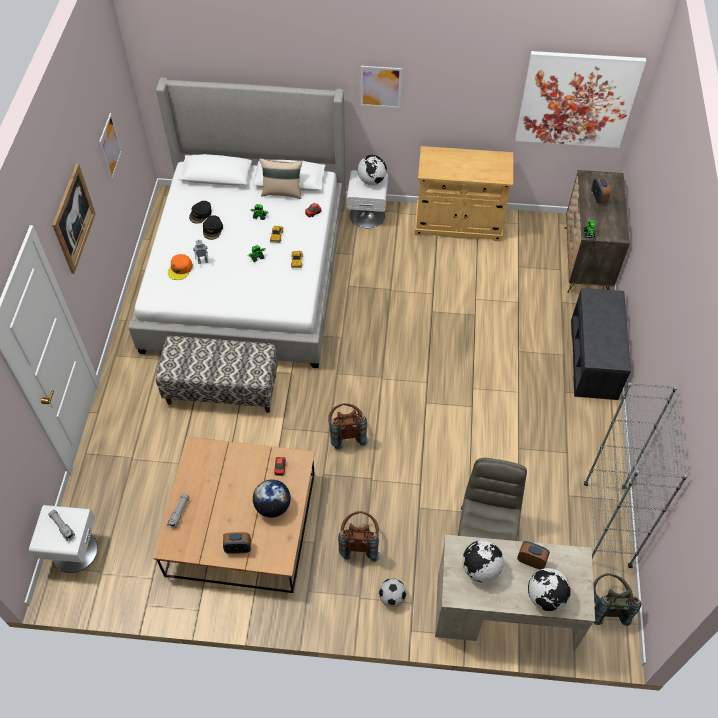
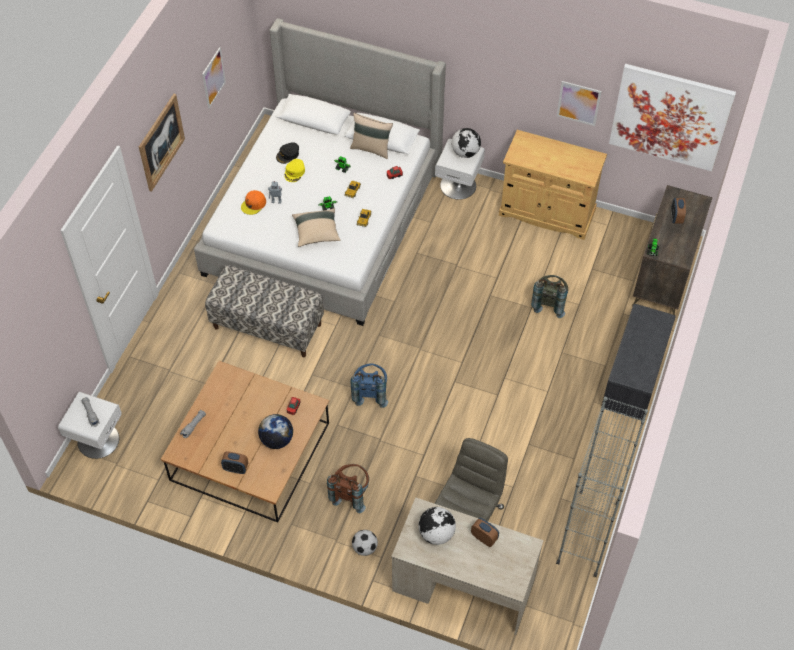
camera: 15 degrees right, 0 degrees up
black cap [203,215,223,240] -> yellow cap [284,159,305,182]
brown backpack [328,403,369,450] -> blue backpack [351,364,388,408]
picture [361,66,402,108] -> picture moved to [557,81,602,126]
globe [528,568,571,611] -> none
grey backpack [593,573,641,626] -> grey backpack moved to [531,275,568,318]
none -> beige pillow [292,208,341,247]

